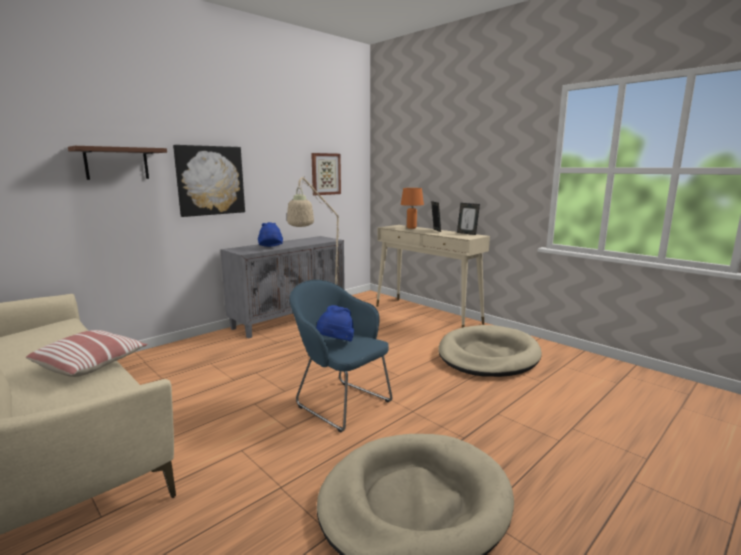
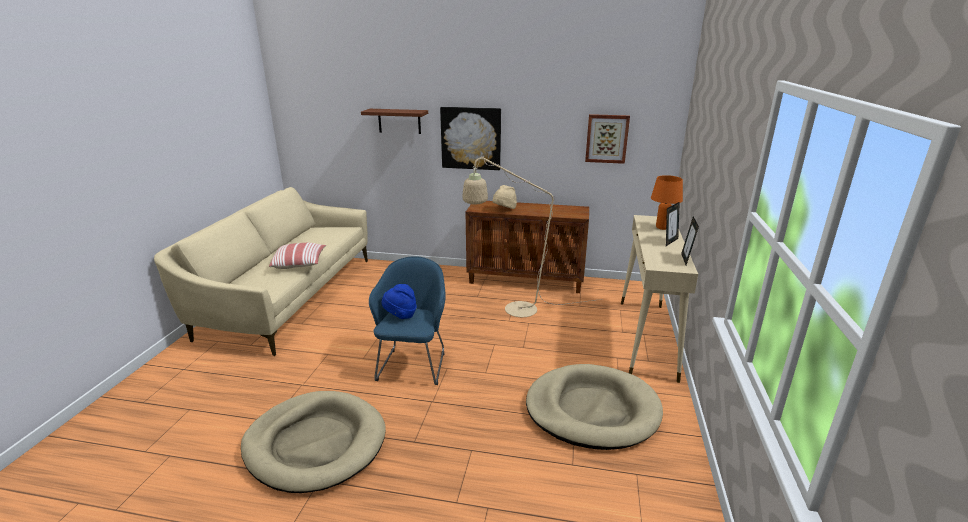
camera: 55 degrees right, 10 degrees up
grey cabinet [221,236,345,339] -> brown cabinet [466,201,589,293]
blue hat [258,222,283,247] -> beige hat [492,185,517,209]

